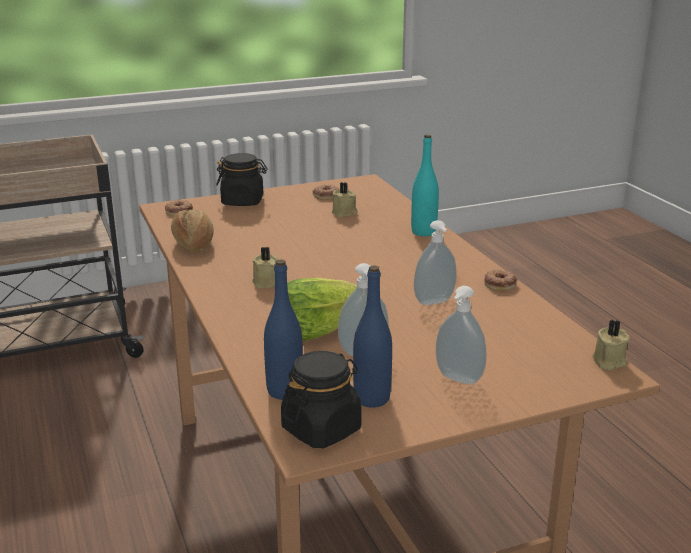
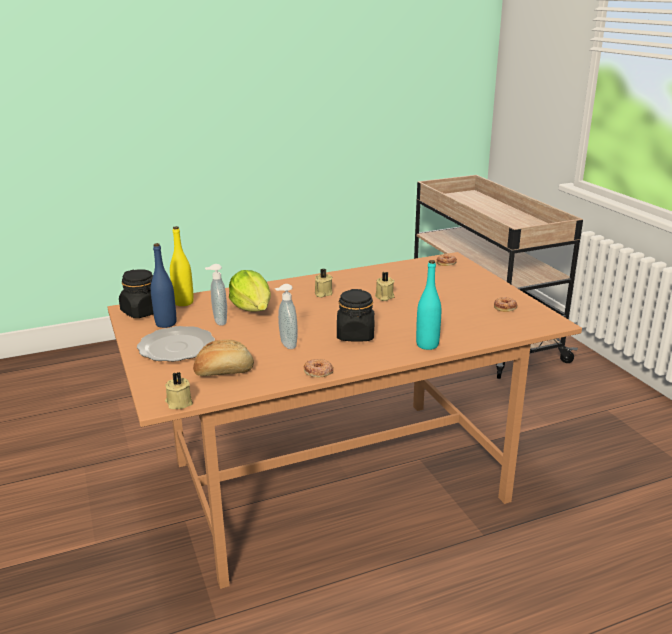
camera: 90 degrees right, 0 degrees up
bread [171,209,214,252] -> bread moved to [193,339,254,376]
black jar [216,153,268,206] -> black jar moved to [337,289,375,342]
blue bottle [264,259,303,400] -> yellow bottle [170,226,194,306]
beige candle [332,182,358,217] -> beige candle moved to [375,272,394,301]
soap dispenser [436,286,487,384] -> plate [137,326,215,362]

